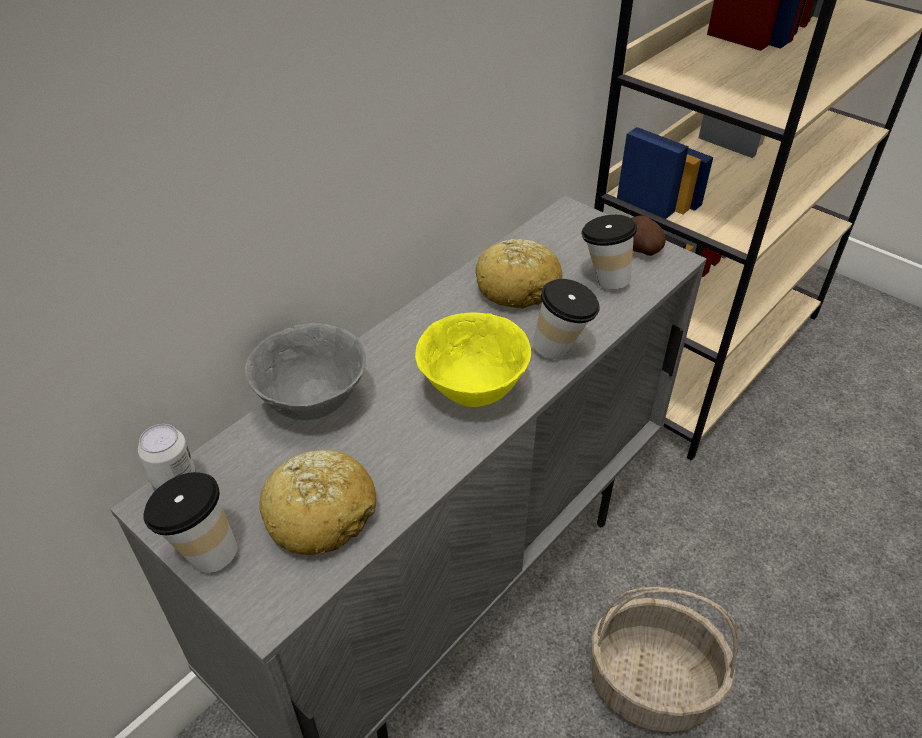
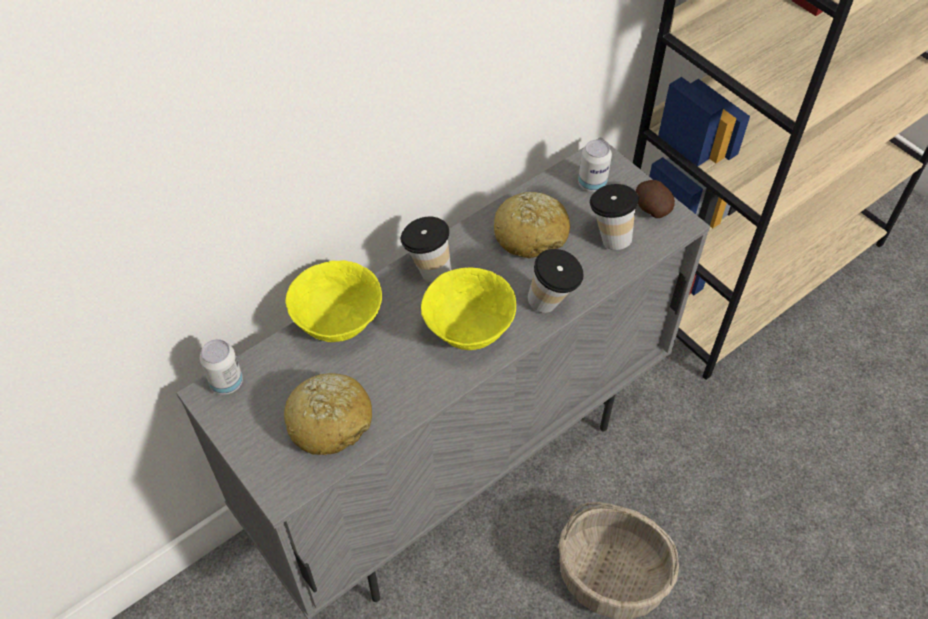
camera: 10 degrees right, 10 degrees up
cup [143,472,237,573] -> cup moved to [400,217,452,283]
grey bowl [245,323,366,420] -> yellow bowl [285,260,382,342]
none -> can [578,140,612,192]

